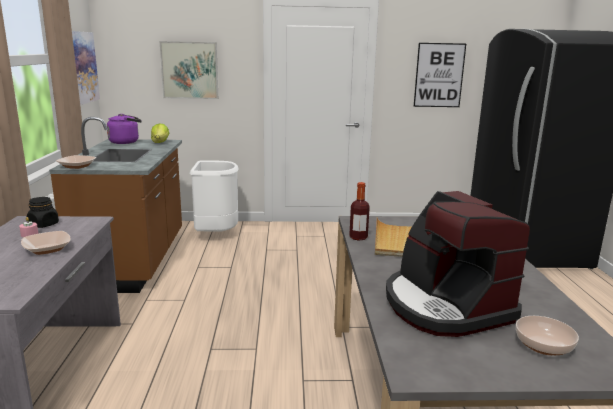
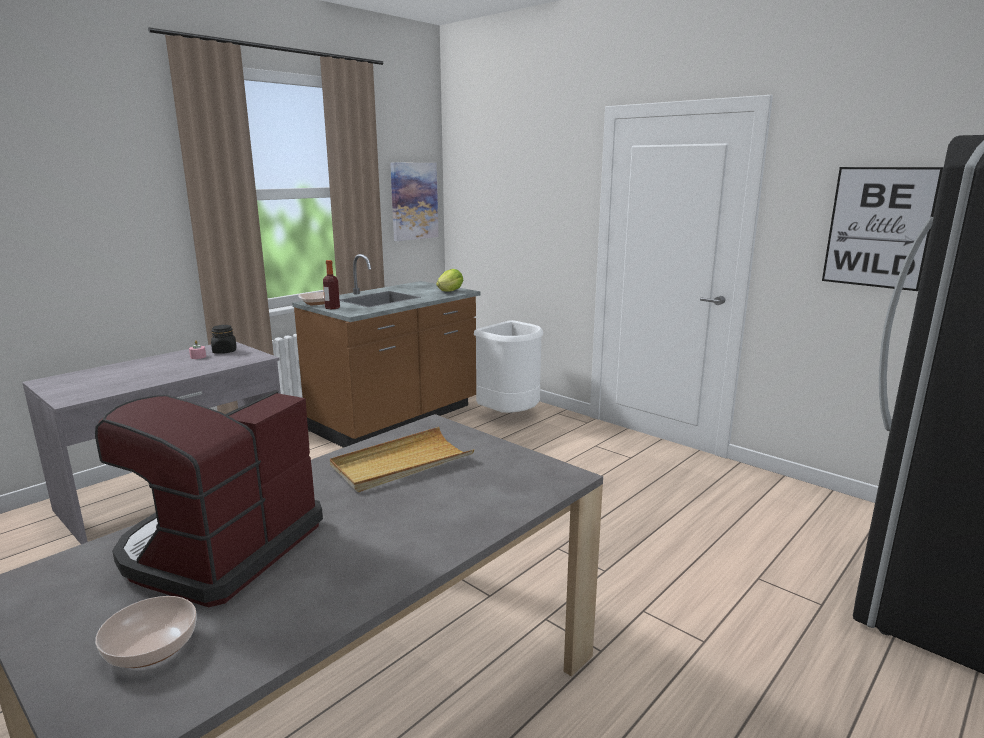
camera: 45 degrees right, 0 degrees up
bowl [21,231,71,255] -> none
purple kettle [107,114,142,144] -> none
picture [160,41,218,99] -> none
bottle [349,182,370,241] -> bottle moved to [323,260,340,309]

